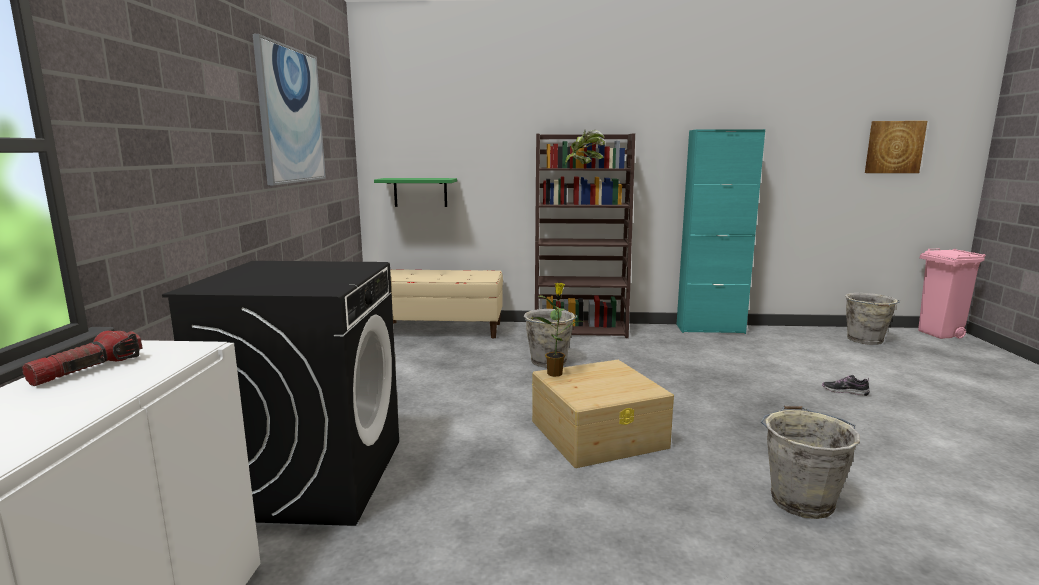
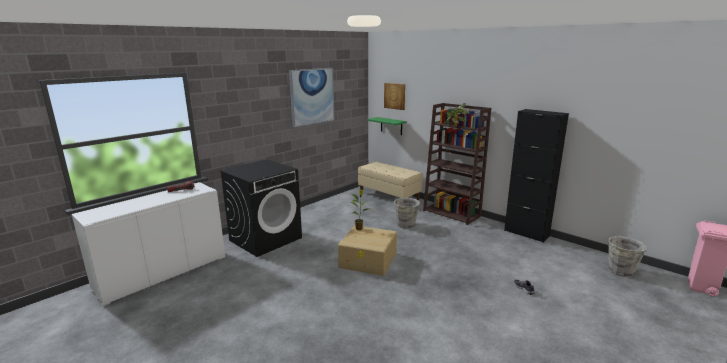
camera: 40 degrees right, 5 degrees up
turquoise cabinet [677,129,765,334] -> black cabinet [504,109,569,243]
grey bucket [761,406,860,519] -> none
picture [865,121,927,173] -> picture moved to [384,83,405,110]

